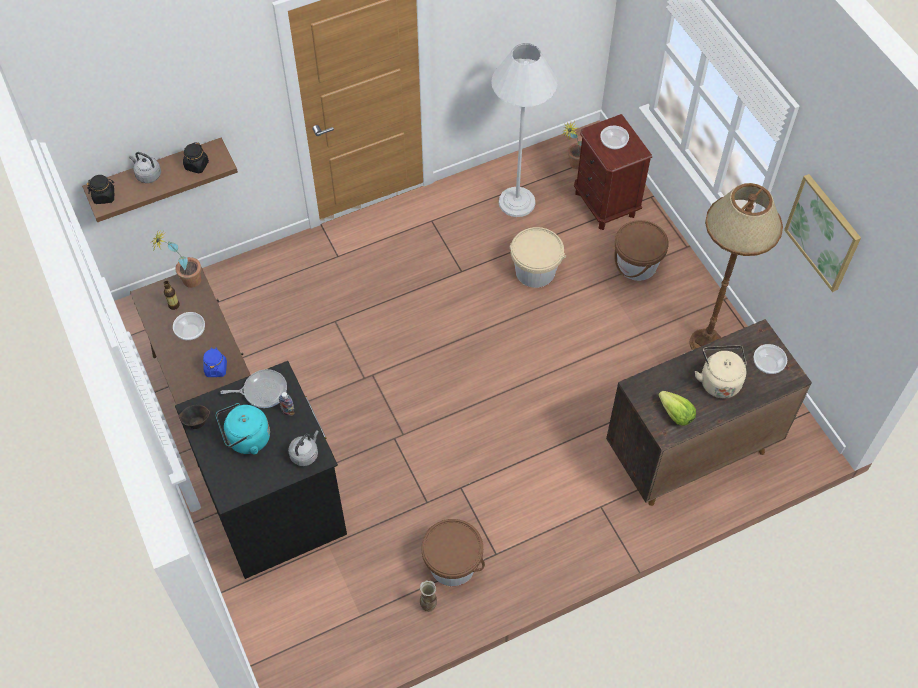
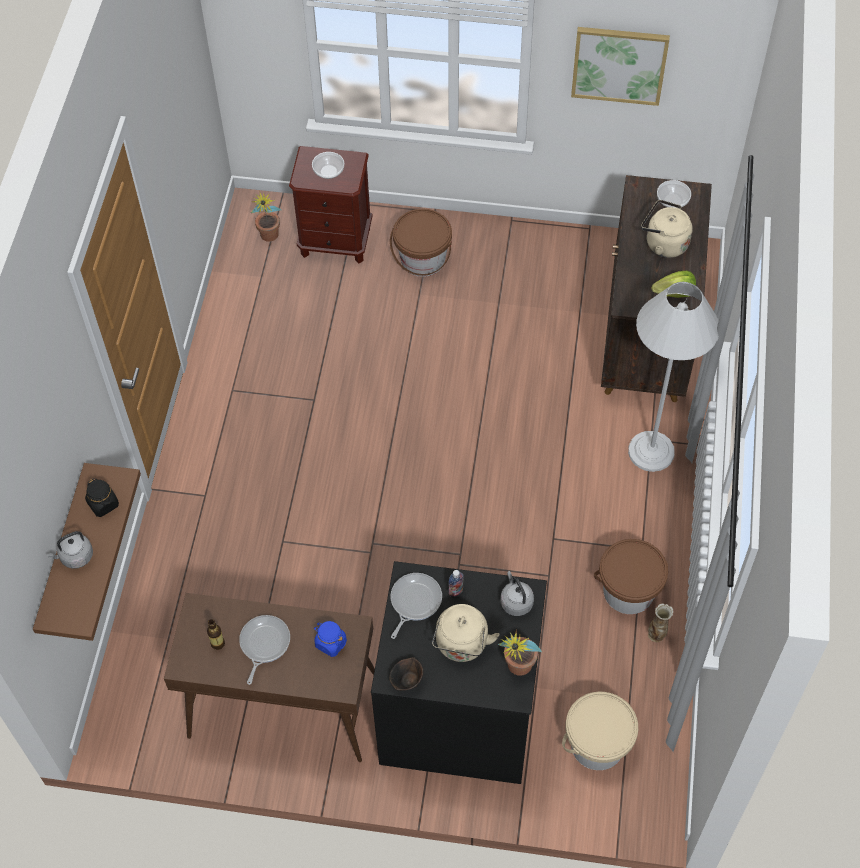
camera: 55 degrees left, 0 degrees up
black jar [87,175,114,204] -> none
potted plant [152,230,202,288] -> potted plant moved to [498,630,542,676]
bowl [173,312,205,340] -> frying pan [239,615,290,685]
turquoise kettle [216,403,270,455] -> beige kettle [432,604,499,662]
white floor lamp [491,43,558,217] -> white floor lamp moved to [628,282,719,472]
beige bucket [509,227,566,288] -> beige bucket moved to [562,692,638,770]
brown floor lamp [690,183,783,350] -> none

